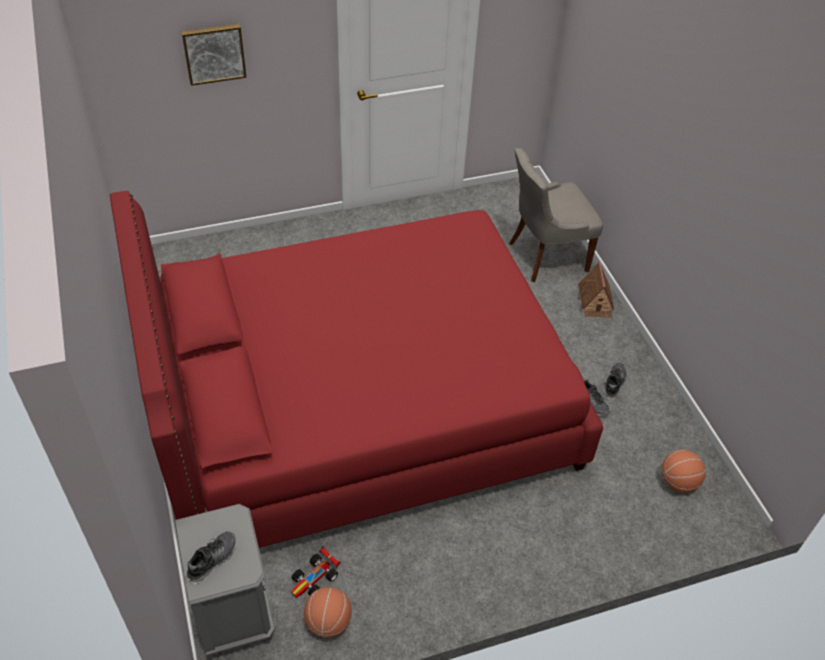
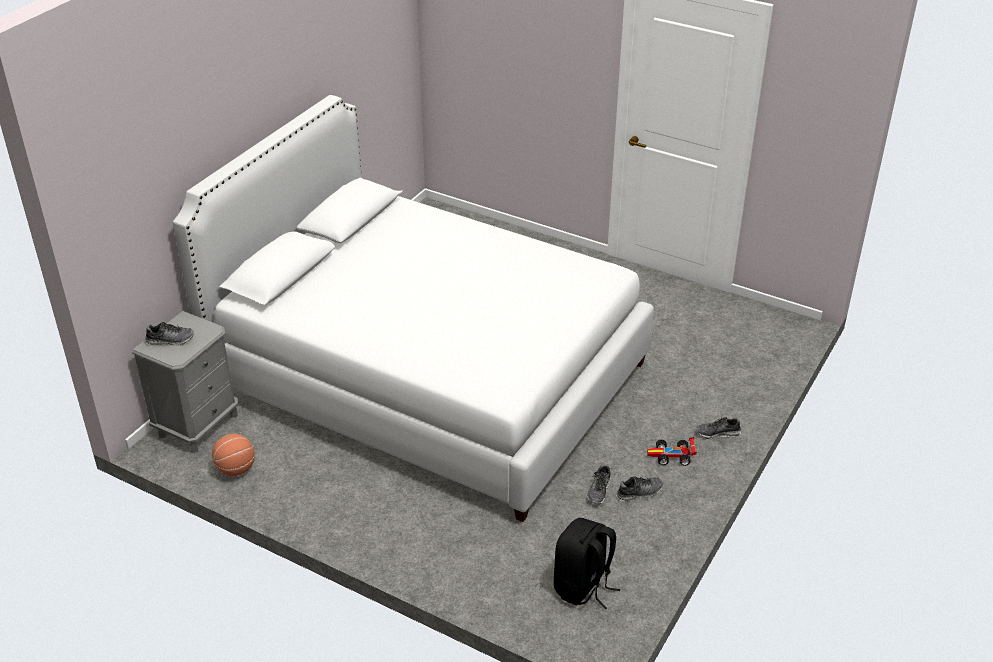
camera: 50 degrees right, 10 degrees down
red bed [110,191,603,548] -> white bed [173,95,654,522]
picture [182,24,247,86] -> none
toy car [291,546,340,598] -> toy car moved to [647,437,697,466]
grey chair [509,148,603,282] -> none
toy house [578,261,614,317] -> shoe [696,417,741,439]
basketball [661,450,706,493] -> black backpack [554,518,620,609]

